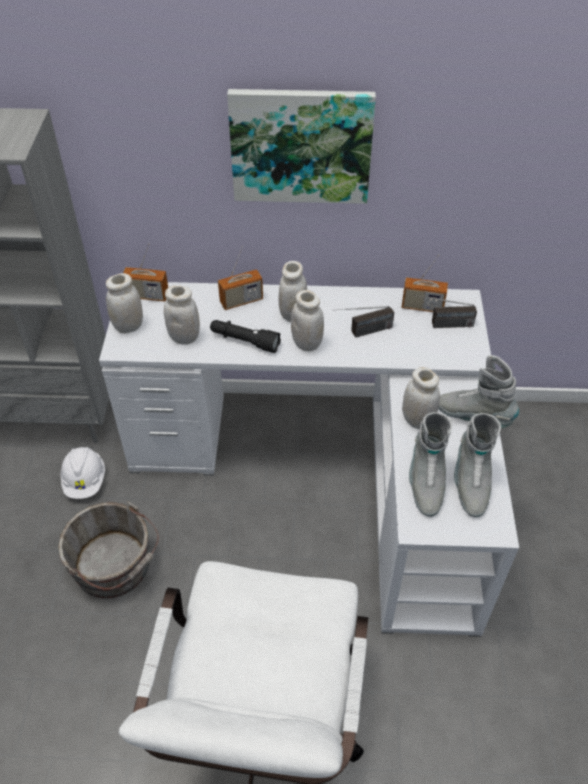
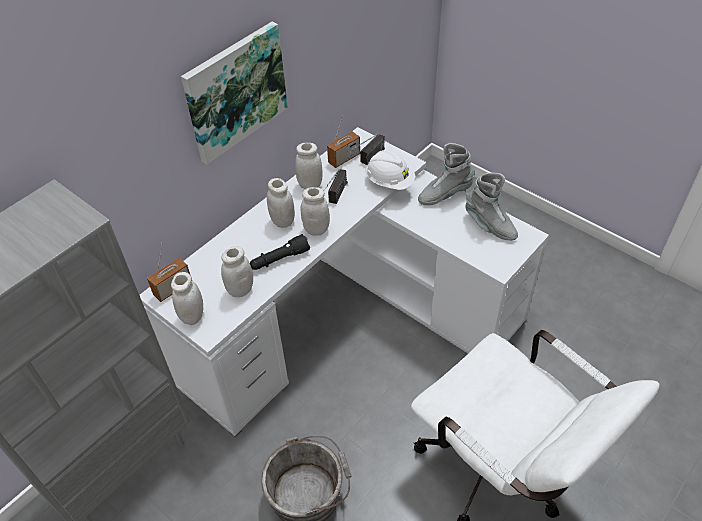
camera: 50 degrees left, 0 degrees up
white hard hat [60,447,105,499] -> white hard hat moved to [365,150,415,190]
radio [218,246,263,310] -> none
white jar [402,367,440,429] -> white jar moved to [295,143,322,189]
grey boot [409,412,452,517] -> none

